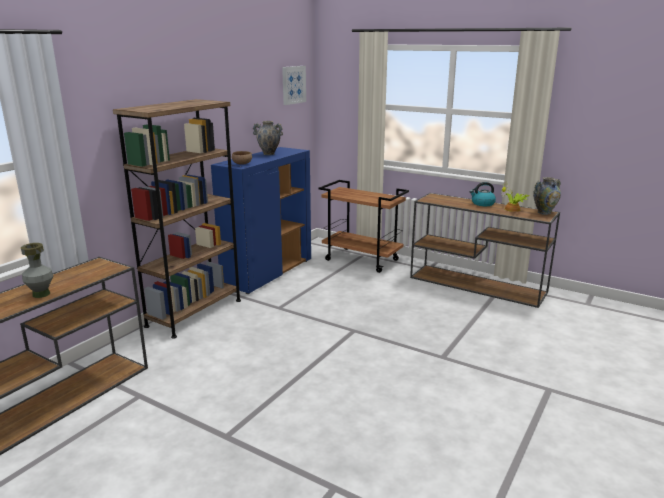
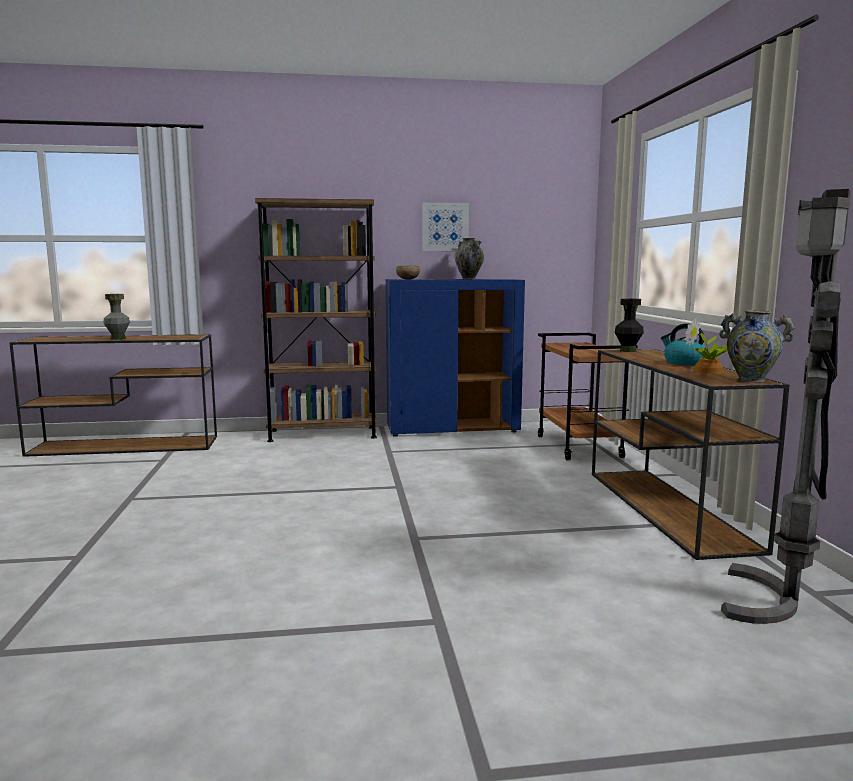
camera: 50 degrees right, 10 degrees down
picture [282,66,306,105] -> picture moved to [422,203,469,251]
none -> black vase [615,298,644,352]
none -> grey floor lamp [721,189,851,624]

